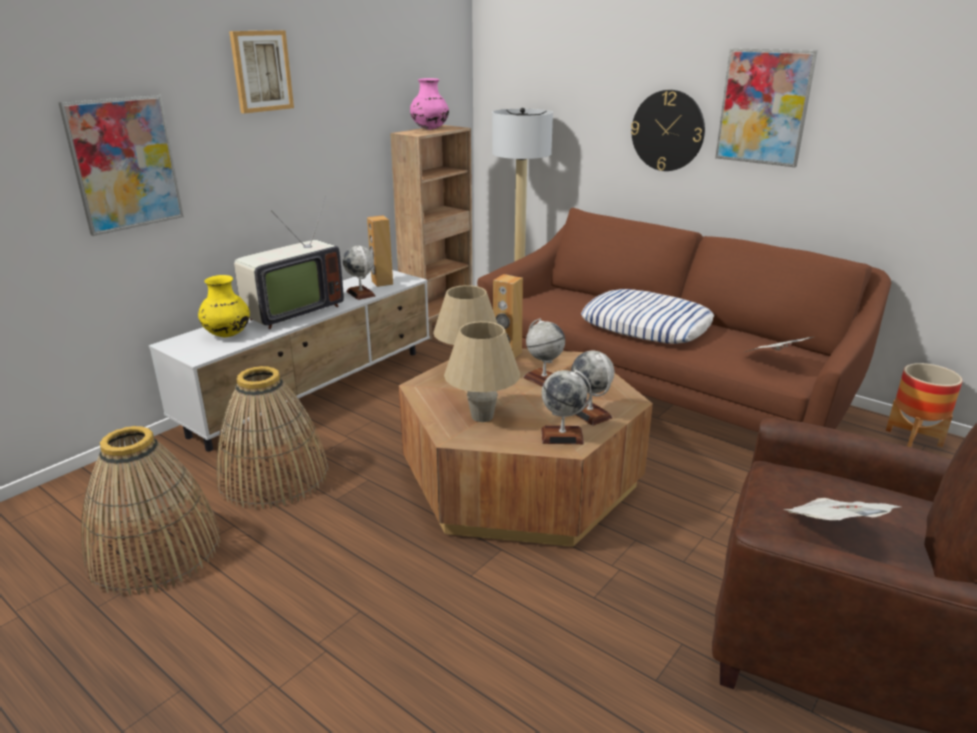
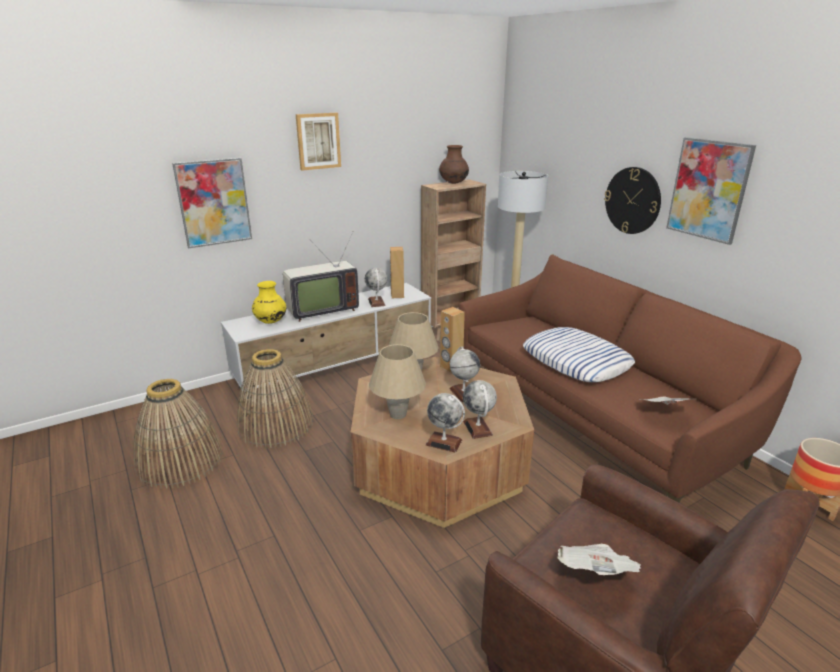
camera: 20 degrees right, 0 degrees up
pink vase [410,78,449,130] -> brown vase [439,145,469,184]

